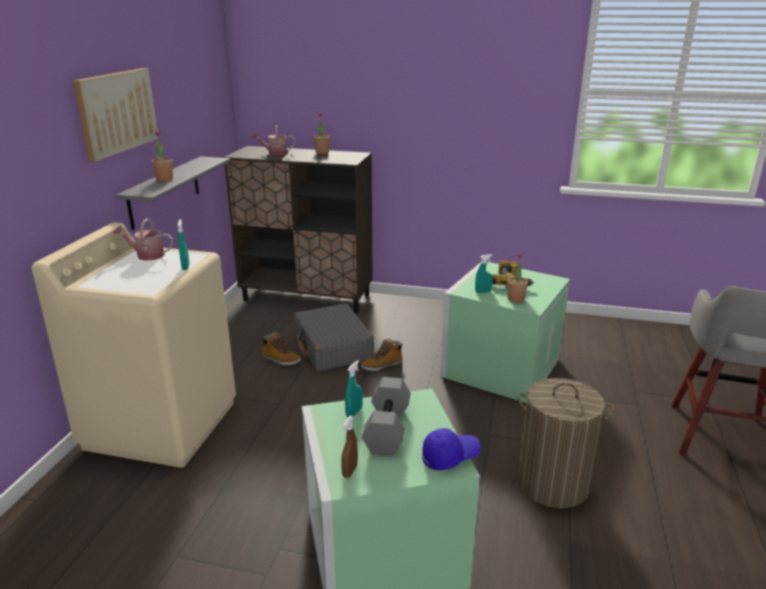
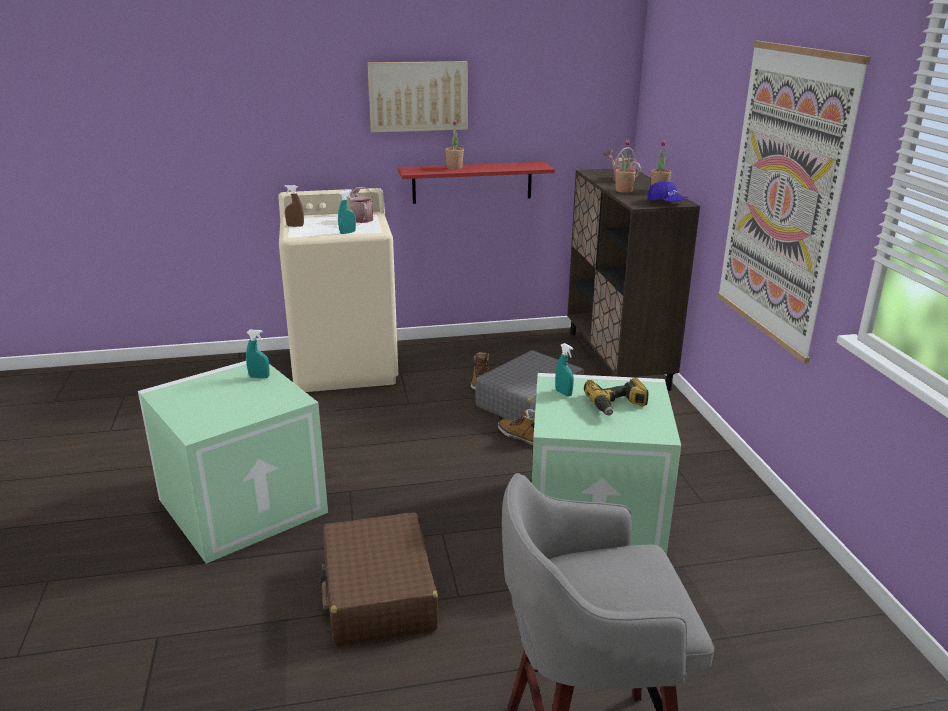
camera: 65 degrees right, 0 degrees up
grey shelf [116,156,231,230] -> red shelf [398,162,555,204]
brown spray bottle [341,416,358,478] -> brown spray bottle moved to [285,185,304,227]
grey dumbbell [362,377,411,455] -> none
blue cap [422,428,481,470] -> blue cap moved to [647,181,688,202]
potted plant [507,252,528,303] -> potted plant moved to [615,139,636,193]
laundry basket [518,378,614,508] -> brown suitcase [319,512,439,647]
none -> picture [717,41,871,364]

